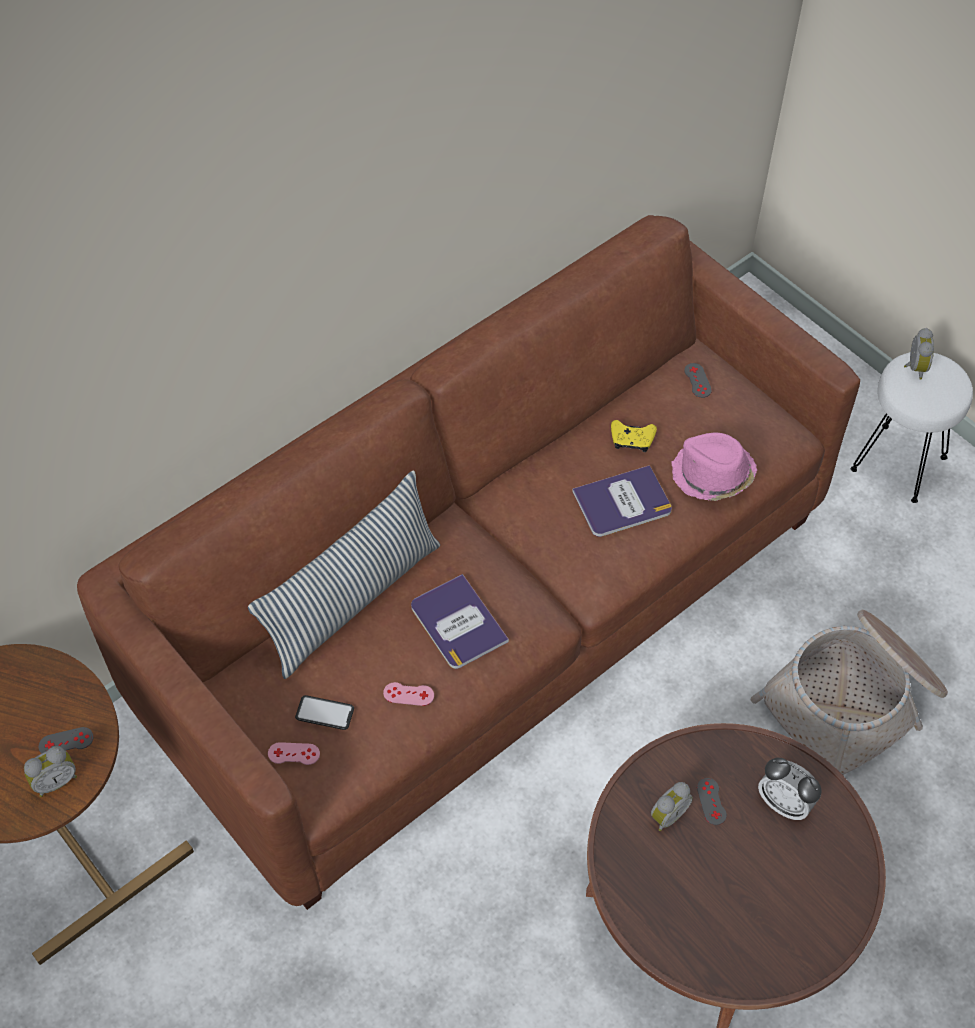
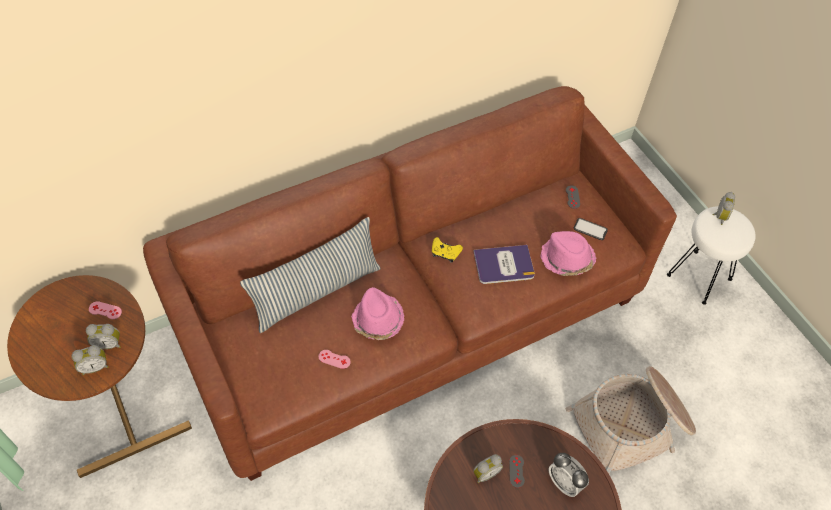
camera: 10 degrees right, 0 degrees up
grey game controller [39,727,94,754] -> alarm clock [86,324,121,349]
pink game controller [268,742,320,765] -> pink game controller moved to [89,301,122,319]
phone [295,695,354,730] -> phone moved to [574,218,608,240]
book [411,574,509,669] -> pink hat [351,287,404,340]
yellow game controller [611,420,657,452] -> yellow game controller moved to [432,237,463,263]

